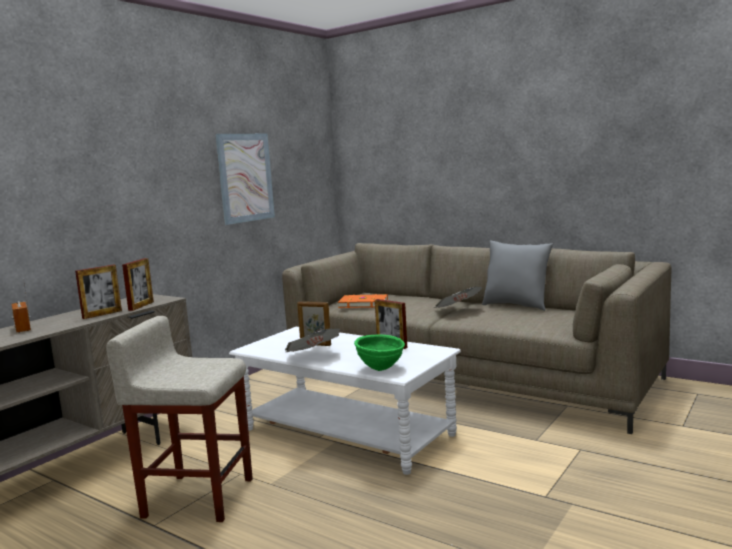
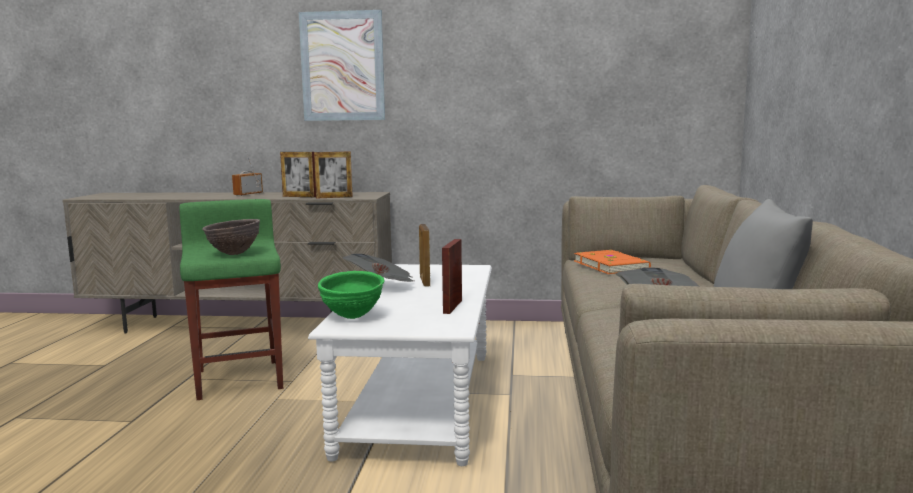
camera: 60 degrees right, 0 degrees up
beige stool [106,316,253,522] -> green stool [179,199,283,400]
picture [215,134,275,225] -> picture moved to [299,10,385,121]
none -> brown bowl [202,219,260,255]

